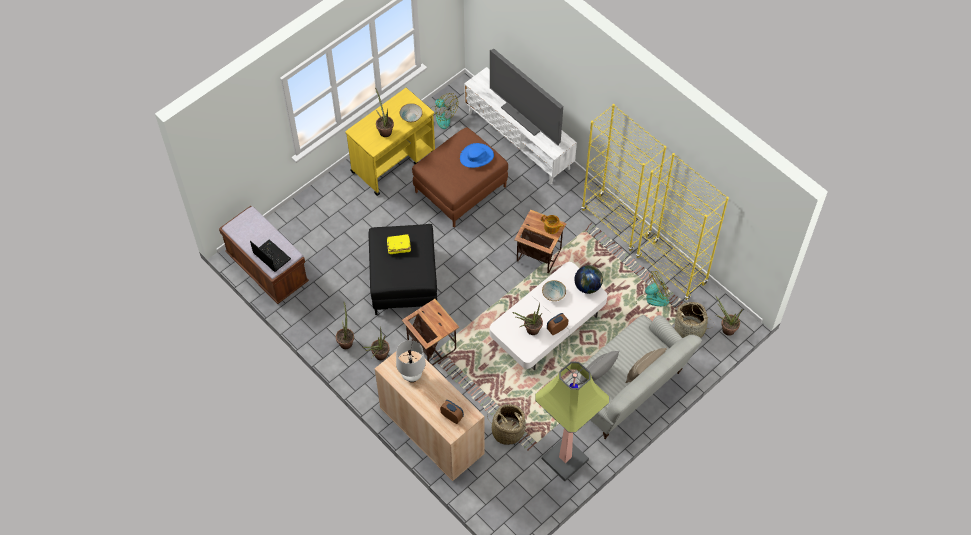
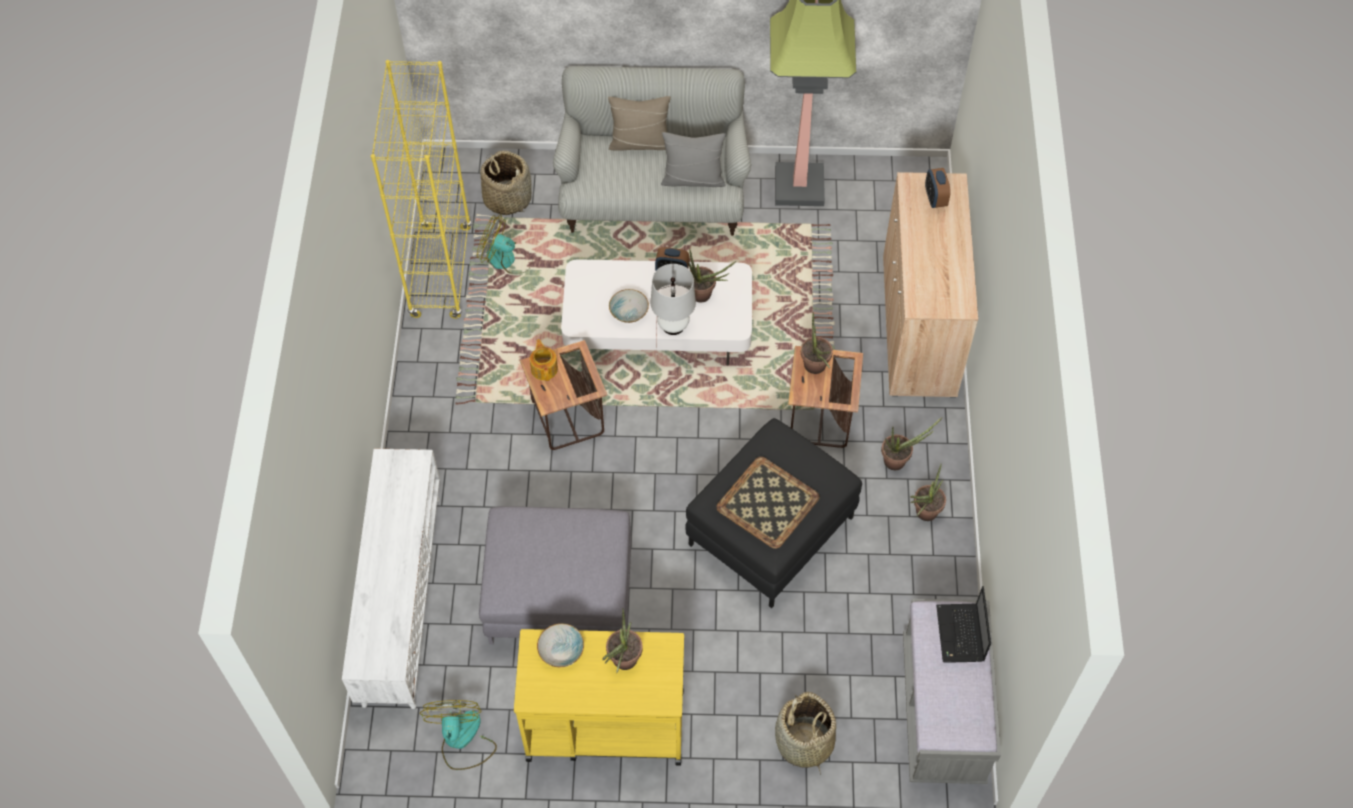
camera: 135 degrees left, 0 degrees up
brown bench [219,206,309,304] -> grey bench [903,599,1001,784]
yellow book [387,234,411,254] -> tray [716,457,820,549]
white table lamp [396,340,426,382] -> white table lamp moved to [651,264,696,335]
brown ottoman [412,127,508,227] -> grey ottoman [479,506,631,645]
blue hat [460,143,494,168] -> none
basket [487,404,526,445] -> basket moved to [775,692,836,775]
television [490,49,563,146] -> none
globe [574,265,603,294] -> none
yellow bookcase [581,104,667,251] -> none
potted plant [716,296,743,336] -> potted plant moved to [801,312,833,374]

